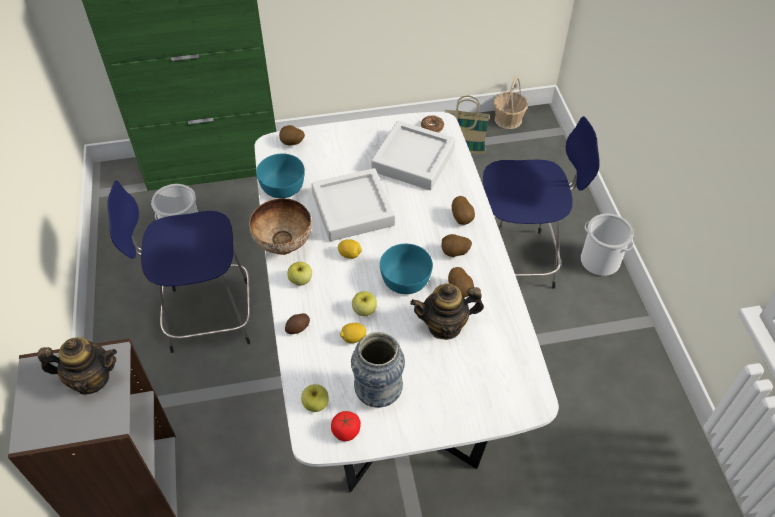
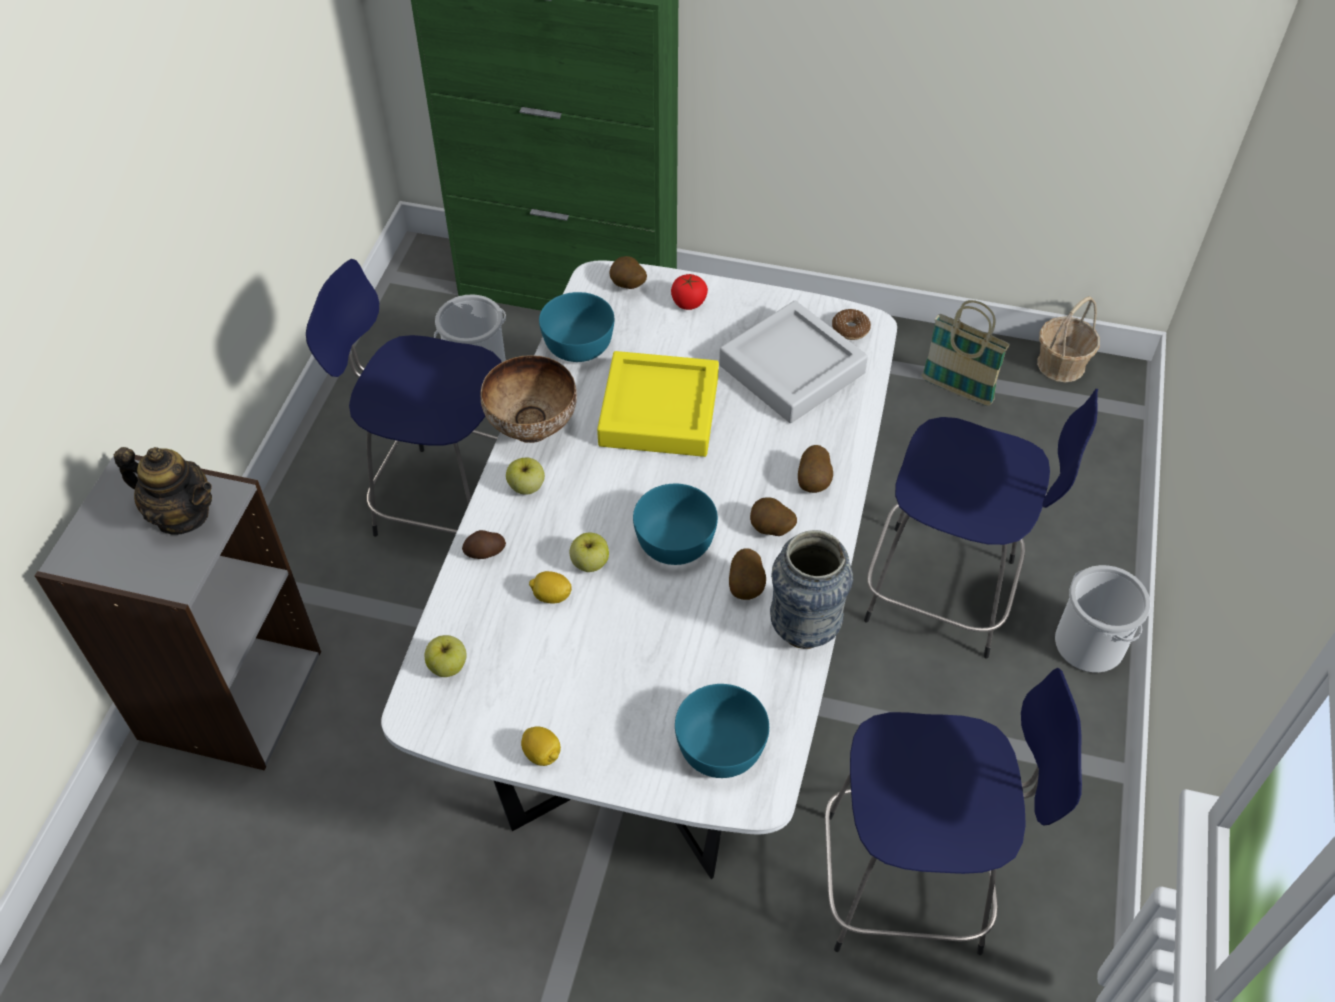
camera: 25 degrees right, 0 degrees up
grey tray [311,168,395,241] -> yellow tray [597,351,719,457]
tomato [331,411,361,441] -> tomato moved to [671,274,708,310]
lemon [338,239,362,259] -> lemon moved to [521,726,561,766]
vase [351,332,405,408] -> vase moved to [770,530,853,649]
teapot [410,283,484,340] -> none
none -> turquoise bowl [675,684,769,778]
none -> blue stool [825,668,1082,955]

